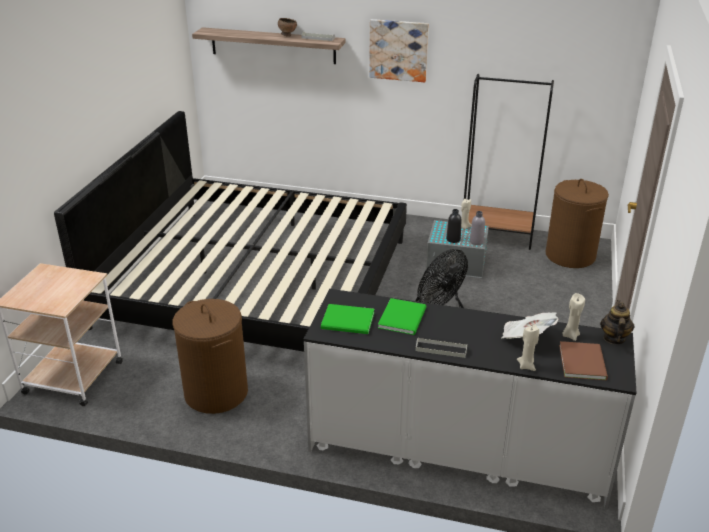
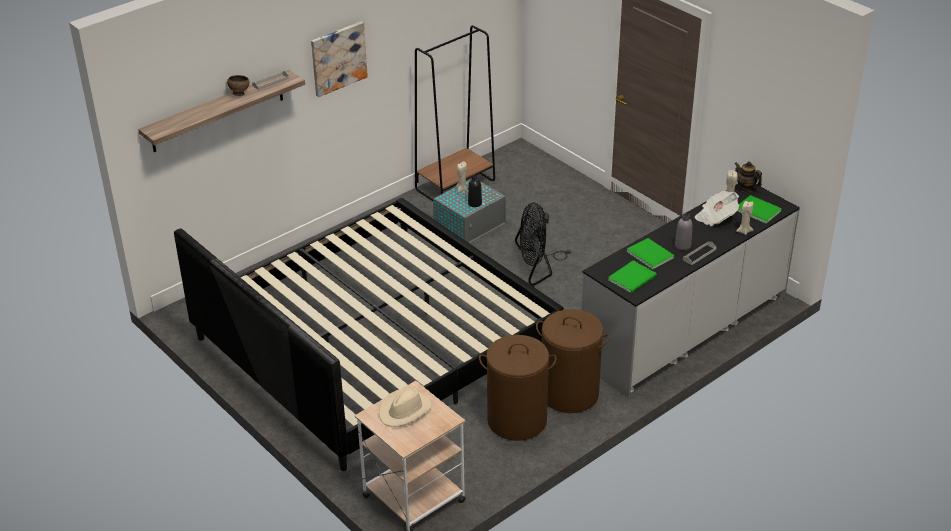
camera: 55 degrees left, 5 degrees up
grey bottle [470,211,485,245] -> grey bottle moved to [675,213,692,250]
brown laundry basket [546,179,609,268] -> brown laundry basket moved to [536,309,610,413]
brown book [559,341,608,380] -> green book [737,195,782,224]
none -> beige hat [379,387,432,427]

